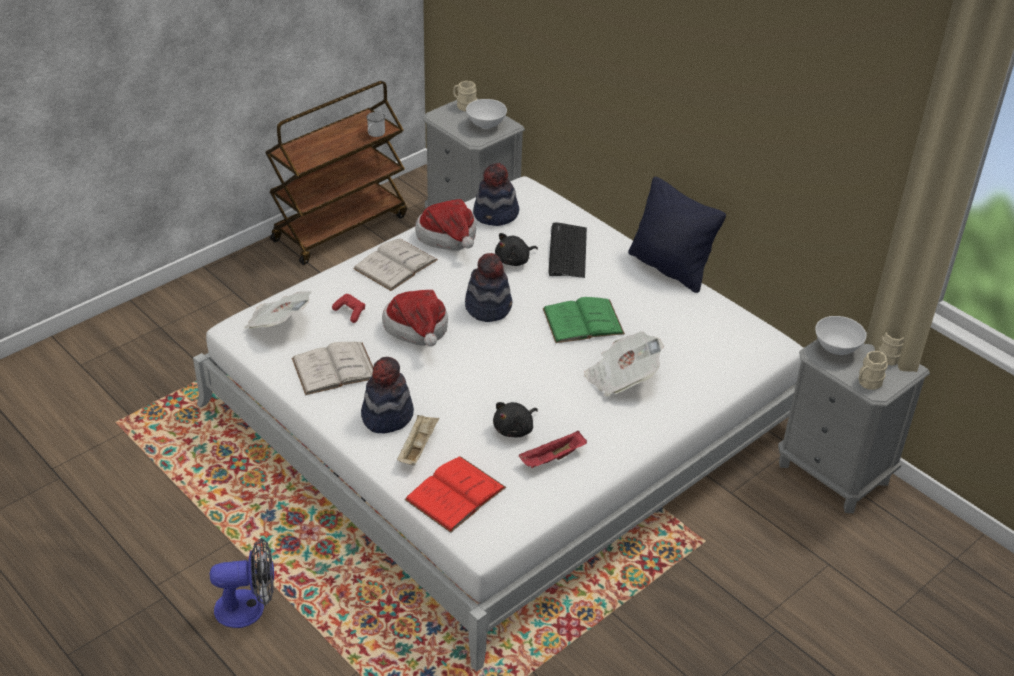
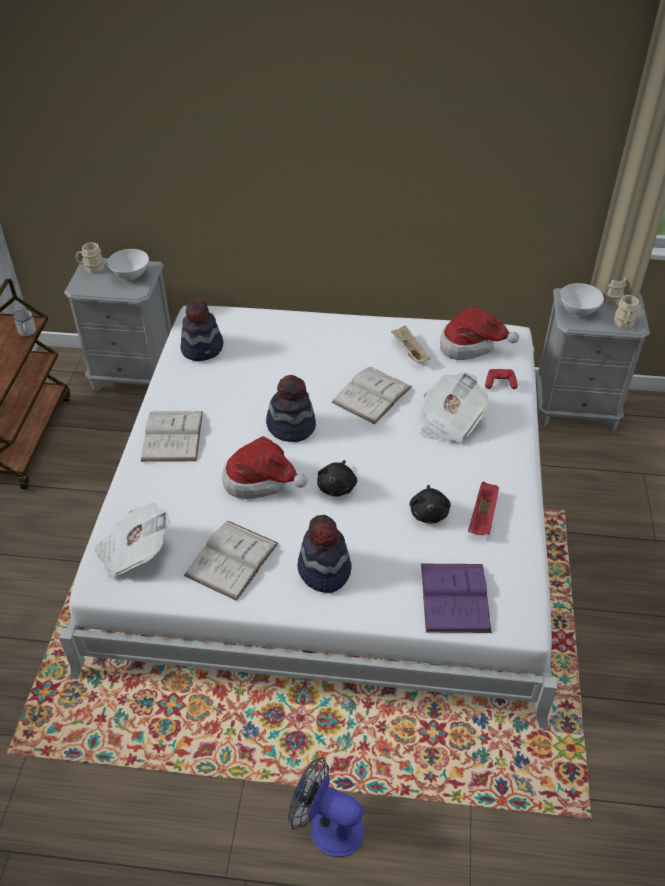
camera: 40 degrees left, 5 degrees up
fan [210,538,274,628] -> fan turned 105 degrees counterclockwise [288,757,364,857]
red game controller [332,294,365,323] -> red game controller moved to [485,369,518,389]
beige tray [397,415,439,465] -> beige tray moved to [391,325,431,362]
red book [404,456,506,533] -> purple book [421,564,492,633]
hat [415,199,476,251] -> hat moved to [440,305,519,360]
black plush toy [495,233,538,266] -> black plush toy moved to [317,460,357,497]
green book [543,297,625,343] -> white book [332,367,412,424]
keyboard [548,222,587,278] -> none
black pillow [628,176,726,293] -> none

